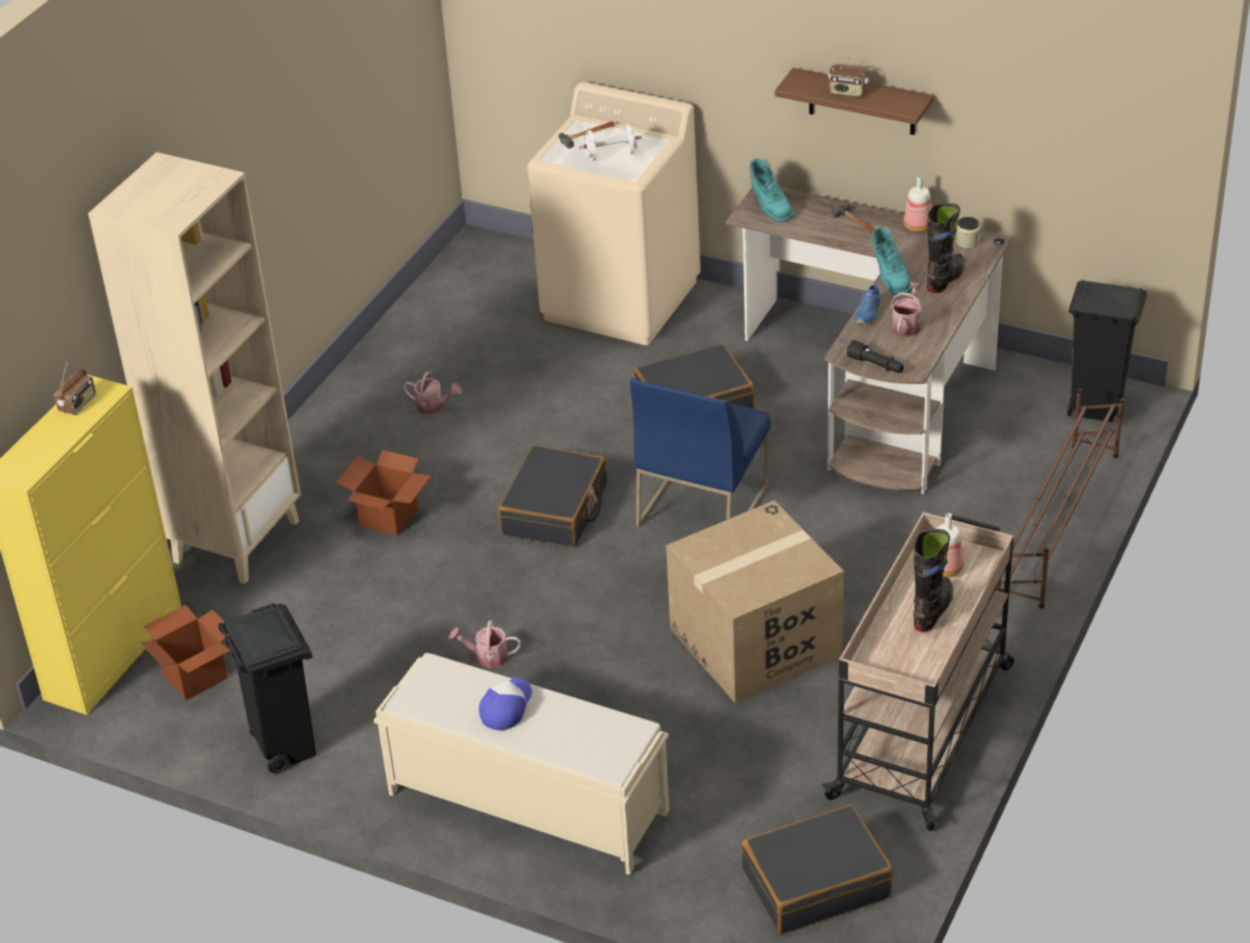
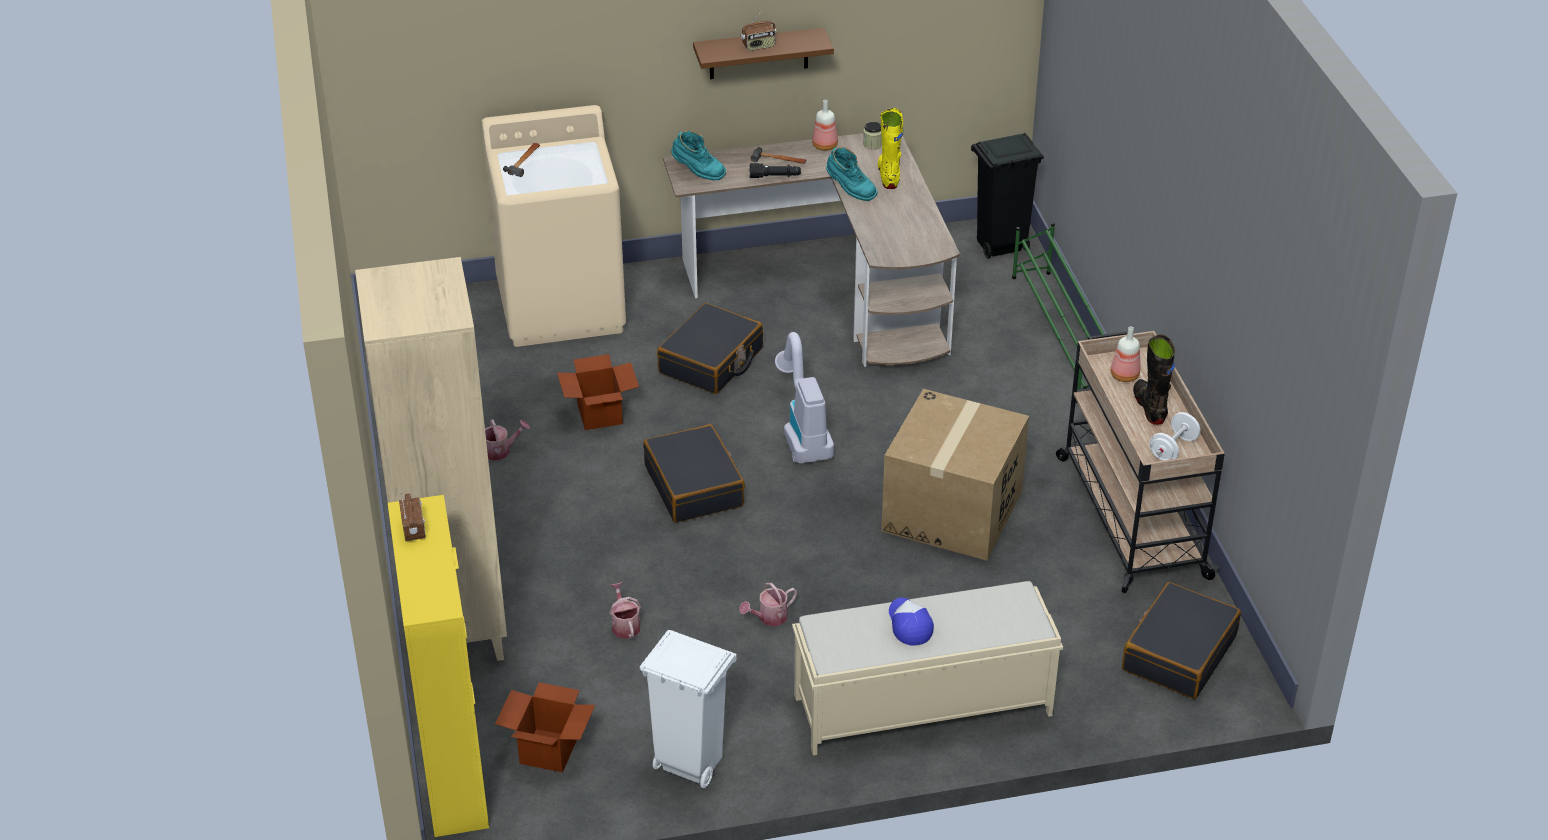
camera: 40 degrees left, 0 degrees up
black trash can [218,603,316,773] -> white trash can [640,630,737,788]
cardboard box [336,450,431,536] -> cardboard box moved to [557,354,639,430]
white dumbbell [579,124,642,161] -> white dumbbell moved to [1150,412,1200,461]
blue chair [630,378,771,527] -> vacuum cleaner [775,332,834,463]
black flashlight [846,340,904,373] -> black flashlight moved to [750,163,801,178]
blue shoe [854,281,881,325] -> none
watering can [890,282,922,337] -> watering can moved to [610,582,641,639]
black boot [927,203,965,293] -> yellow boot [878,108,903,189]
brown shoe rack [996,388,1124,608] -> green shoe rack [1012,223,1105,403]

